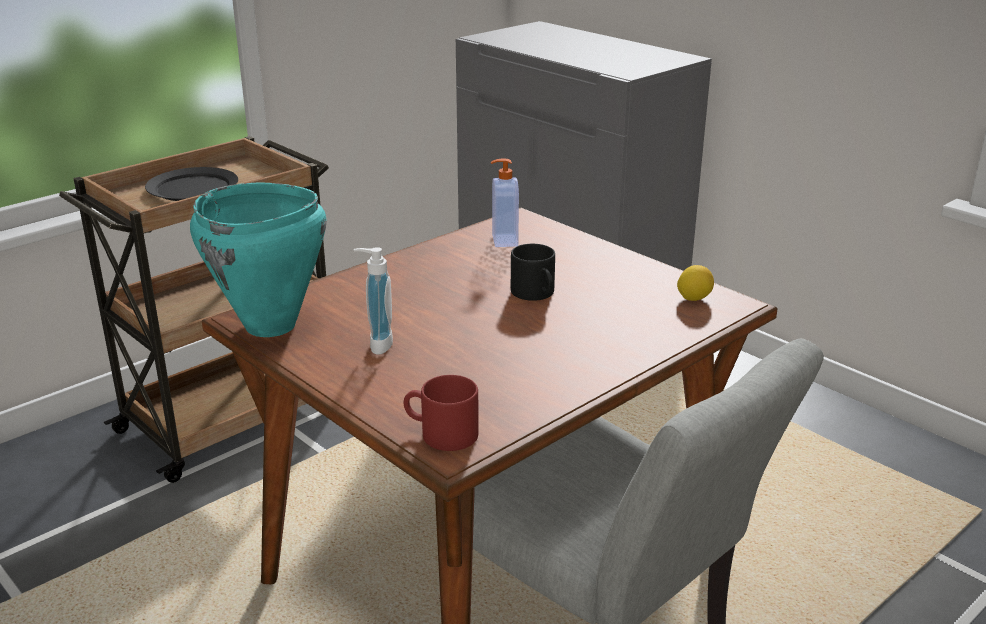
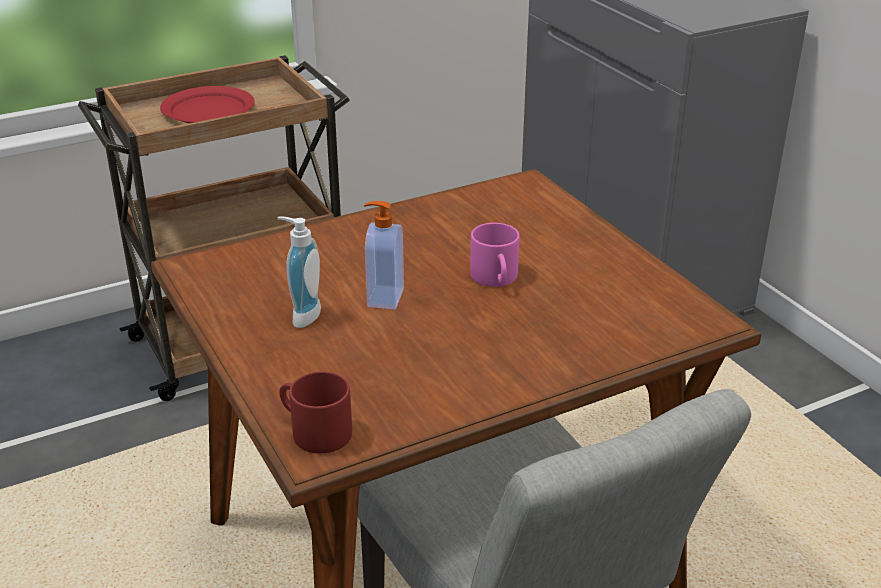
camera: 15 degrees right, 5 degrees up
black plate [145,167,238,201] -> red plate [160,86,255,123]
turquoise cooking pot [190,183,326,337] -> none
soap dispenser [491,158,519,247] -> soap dispenser moved to [364,201,404,309]
black mug [511,244,555,301] -> pink mug [470,223,520,287]
lemon [677,265,714,301] -> none

